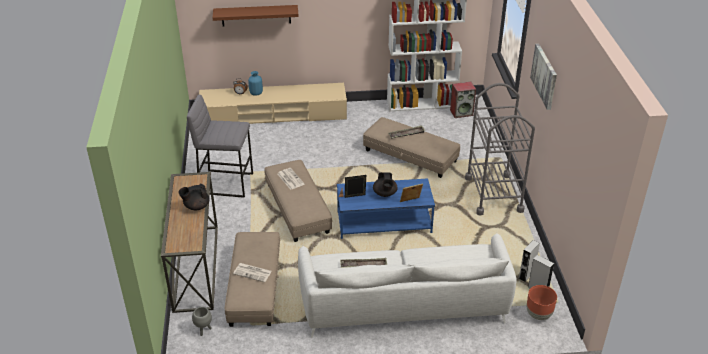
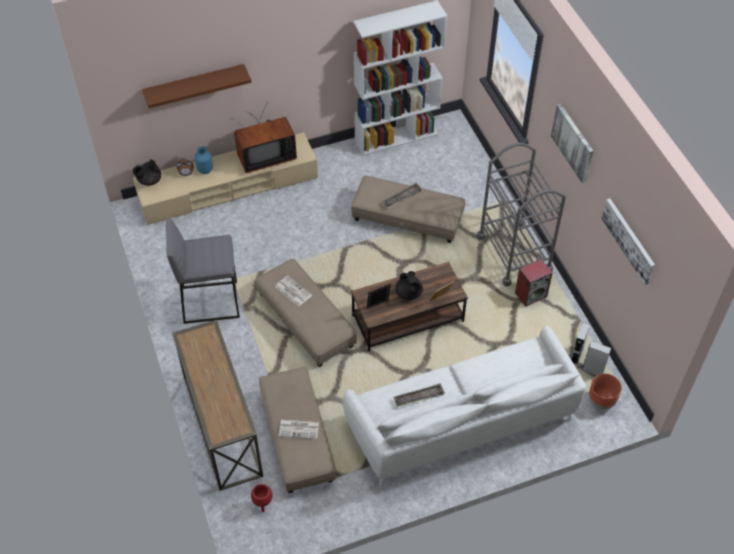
camera: 15 degrees left, 15 degrees up
black teapot [179,184,209,210] -> black teapot moved to [133,159,161,186]
grey planter [192,307,212,336] -> red planter [251,484,272,512]
blue coffee table [337,178,435,239] -> brown coffee table [351,262,468,351]
speaker [450,82,476,118] -> speaker moved to [515,259,553,307]
none -> television [234,104,297,173]
none -> picture [601,199,655,285]

